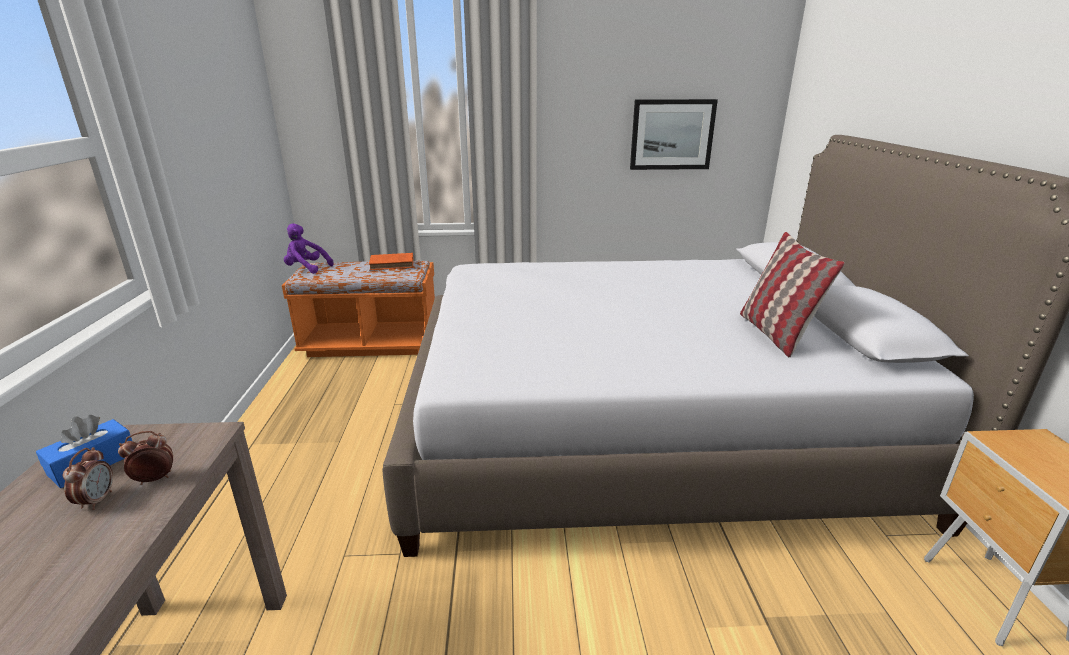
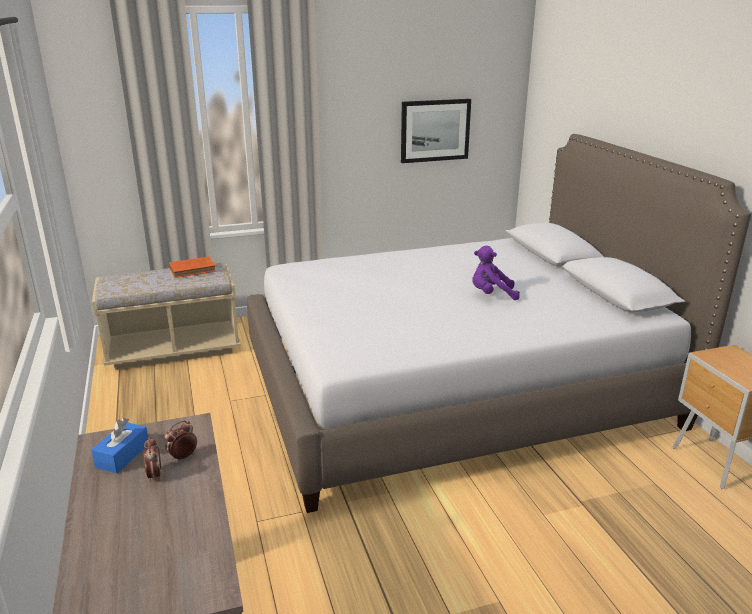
camera: 15 degrees left, 0 degrees up
orange bench [282,261,435,357] -> beige bench [92,263,241,370]
purple plush toy [284,223,333,274] -> purple plush toy moved to [472,246,520,300]
pillow [740,232,845,357] -> none

